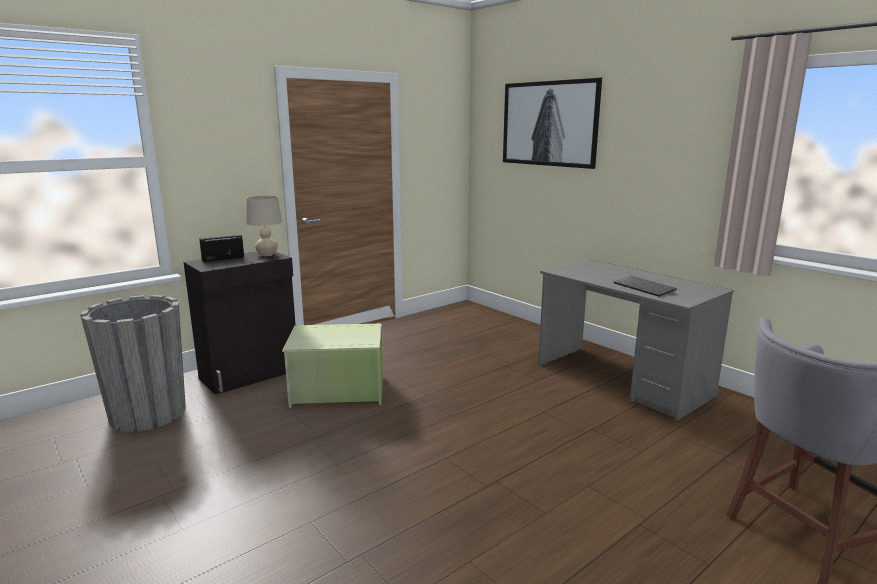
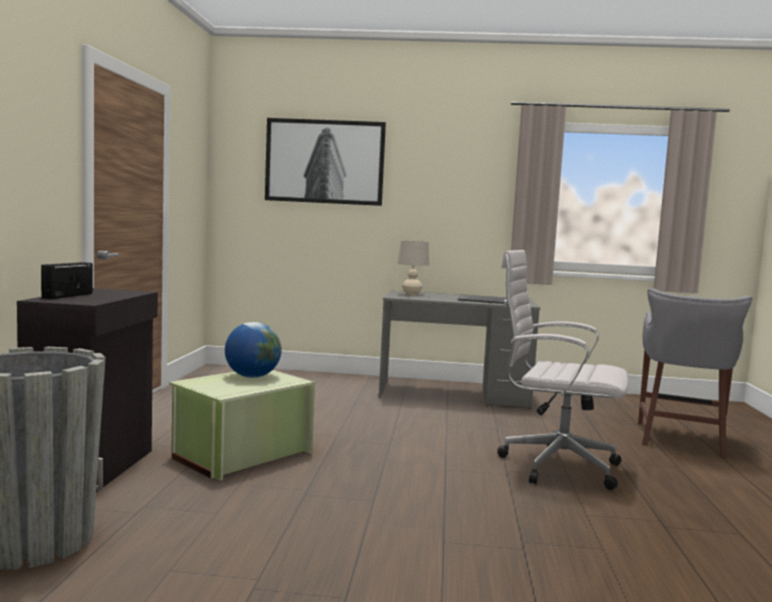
camera: 45 degrees left, 10 degrees down
beige table lamp [246,196,282,256] -> beige table lamp moved to [398,241,429,295]
none -> globe [225,322,282,378]
none -> white office chair [497,250,629,490]

